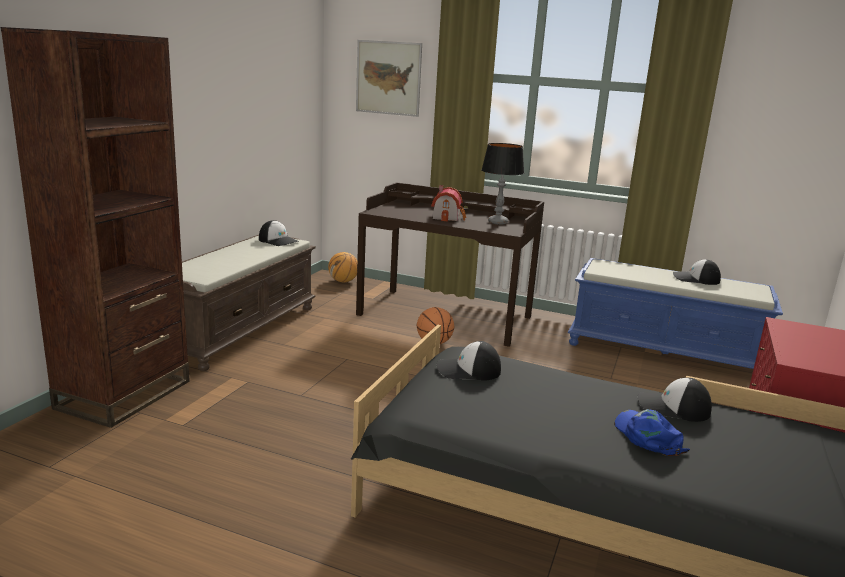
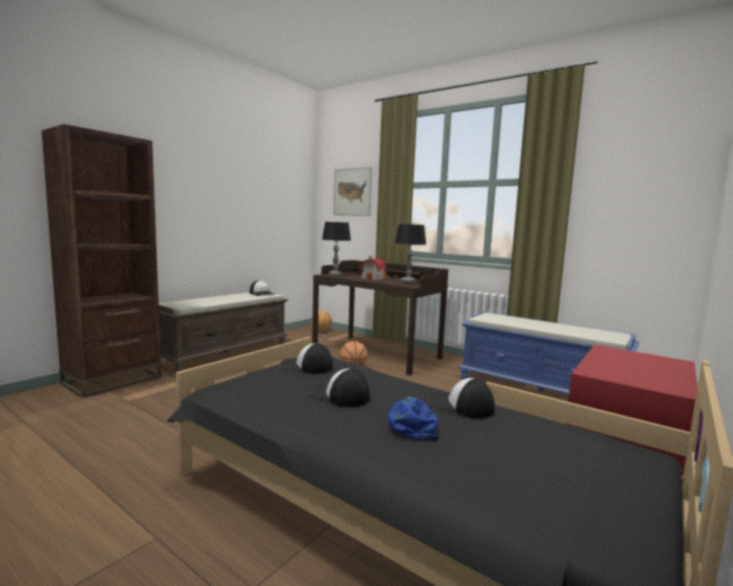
camera: 15 degrees right, 10 degrees down
cap [673,259,721,285] -> cap moved to [308,369,370,407]
none -> table lamp [322,222,351,276]

